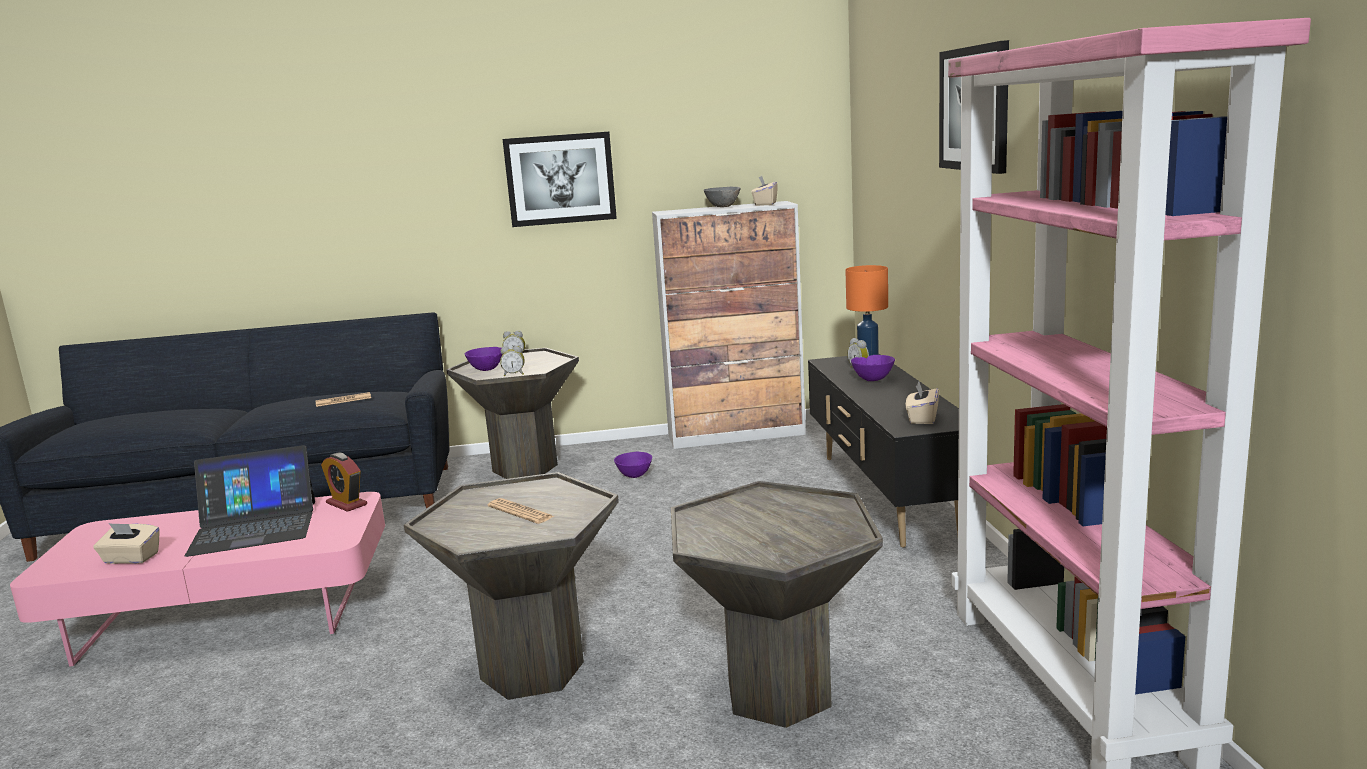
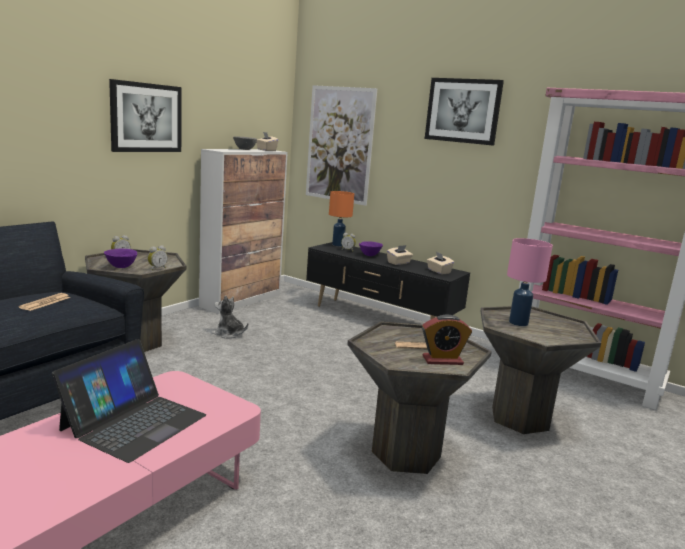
camera: 50 degrees left, 0 degrees up
beige tissue box [93,523,160,564] -> beige tissue box moved to [387,245,413,265]
alarm clock [321,453,367,512] -> alarm clock moved to [422,314,472,365]
purple bowl [614,452,652,478] -> plush toy [212,295,248,339]
none -> picture [306,85,377,206]
none -> pink table lamp [507,238,553,326]

